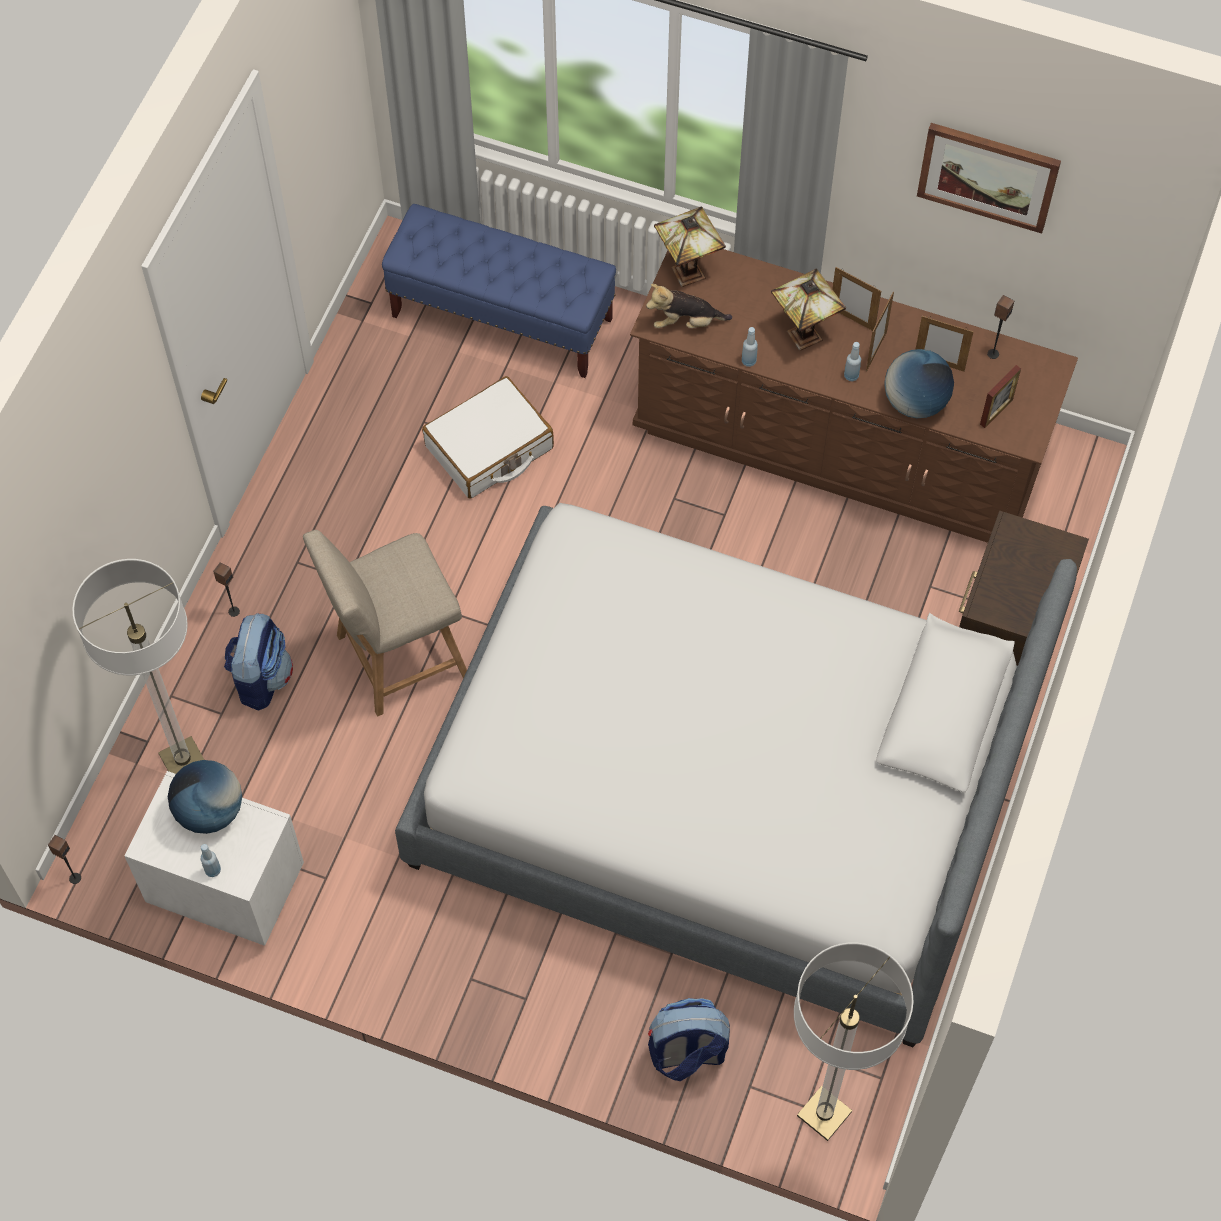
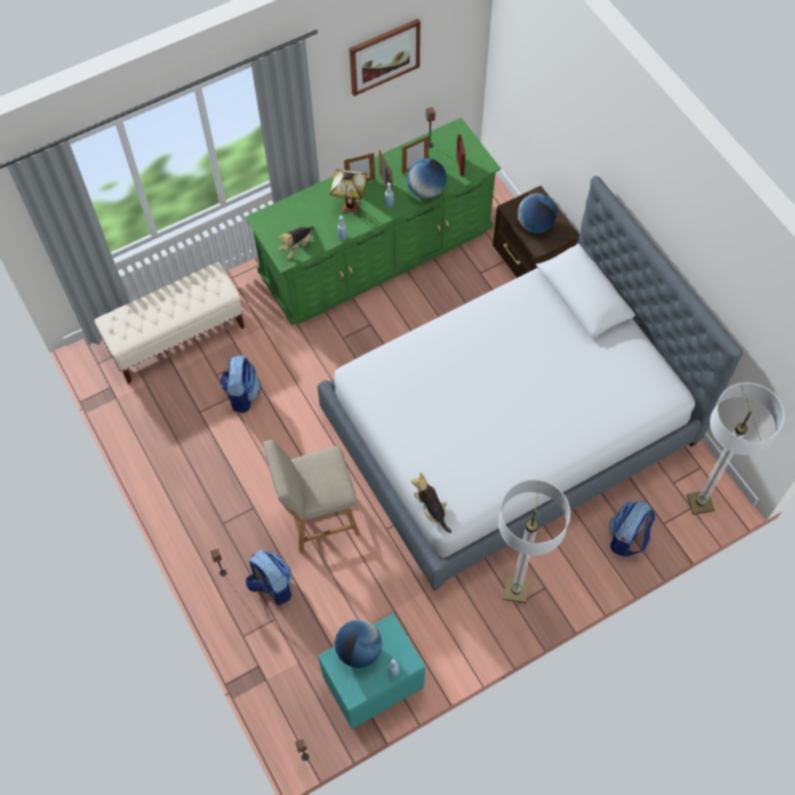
camera: 50 degrees left, 0 degrees up
floor lamp [72,559,204,774] -> floor lamp moved to [498,479,570,603]
white nightstand [124,771,304,946] -> turquoise nightstand [318,613,425,729]
beige chair [303,530,467,716] -> beige chair turned 60 degrees clockwise [263,440,360,552]
blue bench [382,204,616,378] -> beige bench [95,262,245,384]
white suitcase [422,376,554,499] -> backpack [221,355,261,413]
brown dresser [630,249,1078,543] -> green dresser [245,118,501,325]
table lamp [654,206,726,287] -> none
none -> plush toy [411,473,452,533]
none -> globe [517,193,557,233]

